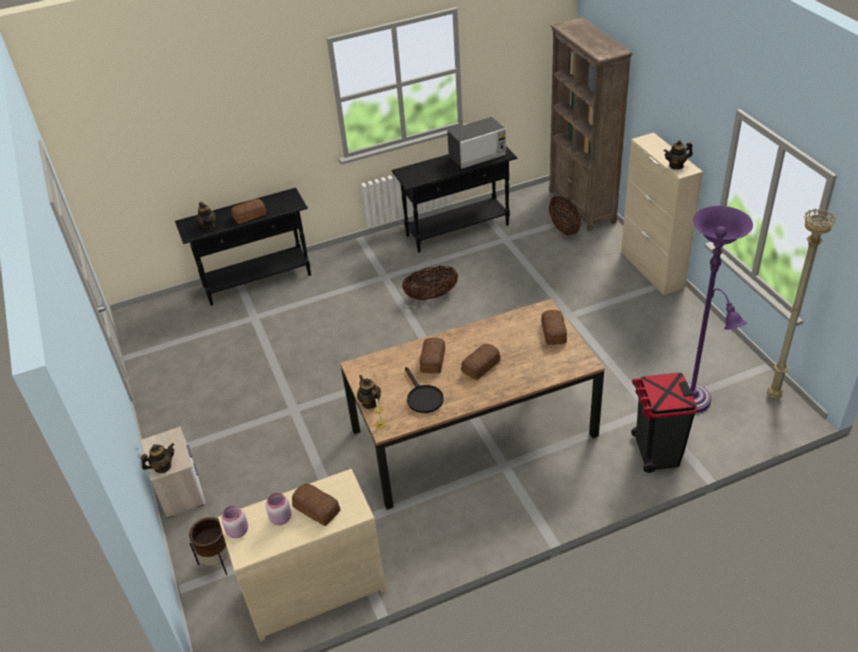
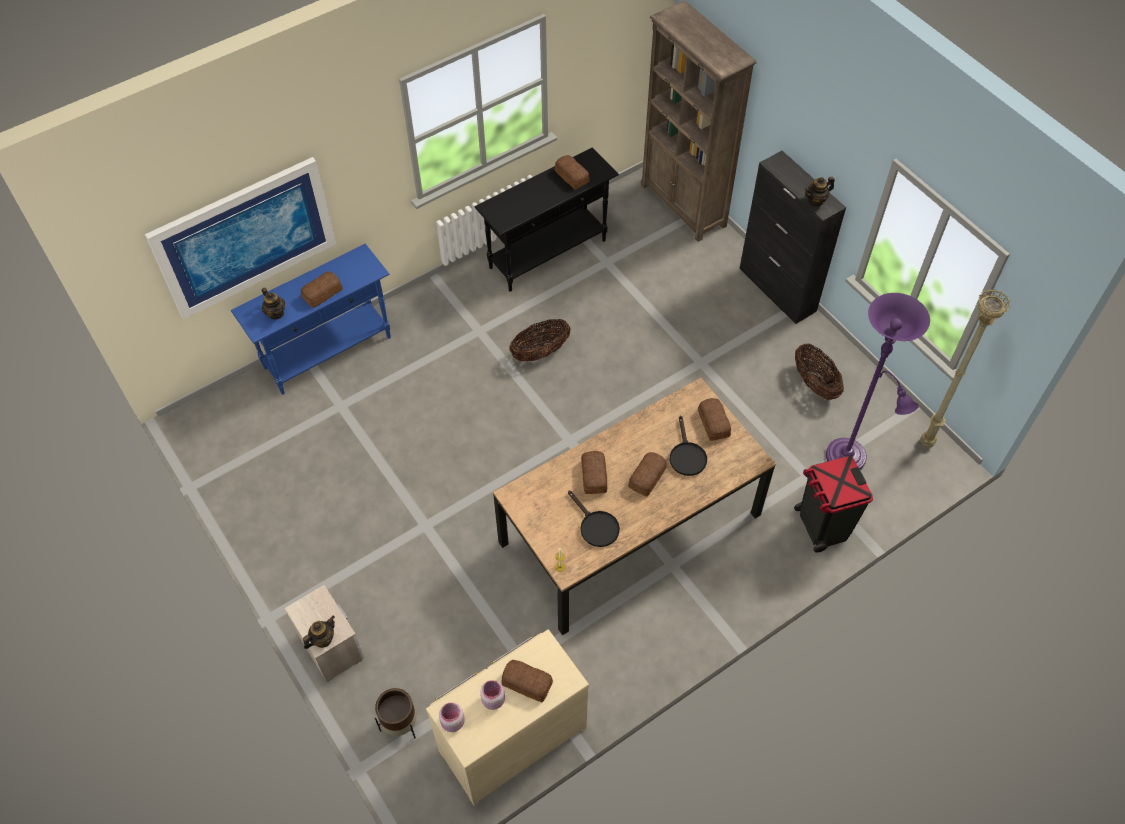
camera: 15 degrees left, 15 degrees up
black console table [175,188,311,306] -> blue console table [231,244,391,395]
teapot [357,375,381,409] -> none
microwave [447,117,506,169] -> bread [554,155,590,190]
basket [549,196,581,235] -> basket moved to [795,344,844,401]
beige cabinet [621,133,703,295] -> black cabinet [739,151,846,324]
none -> picture [145,157,336,319]
none -> black frying pan [670,415,707,476]

